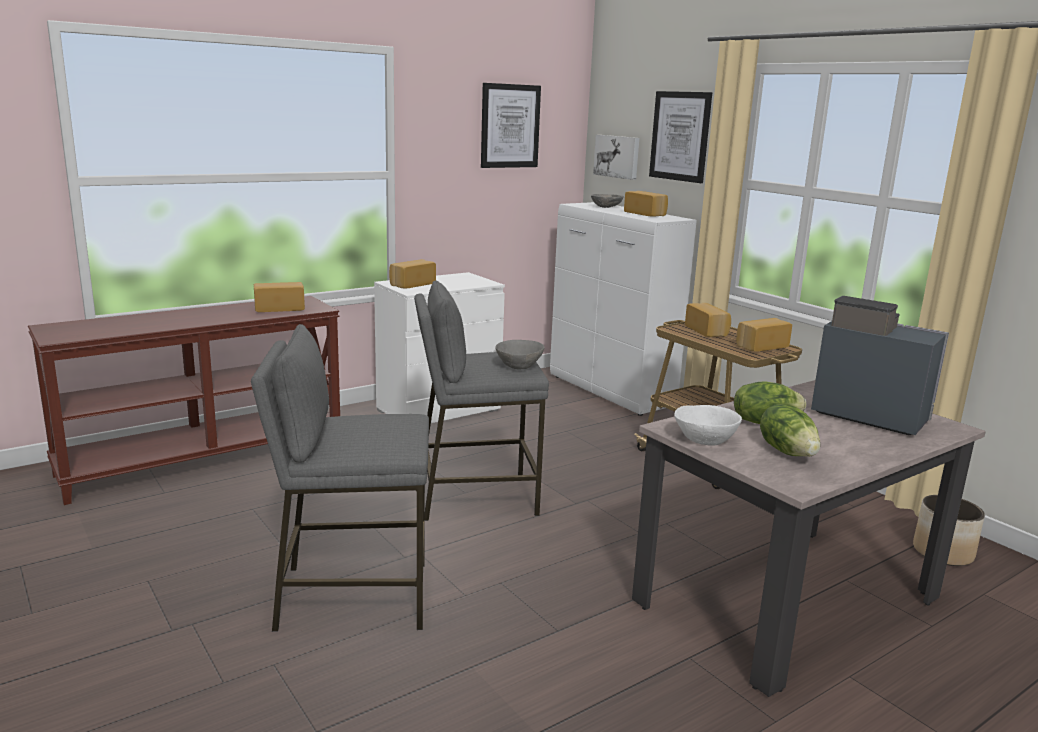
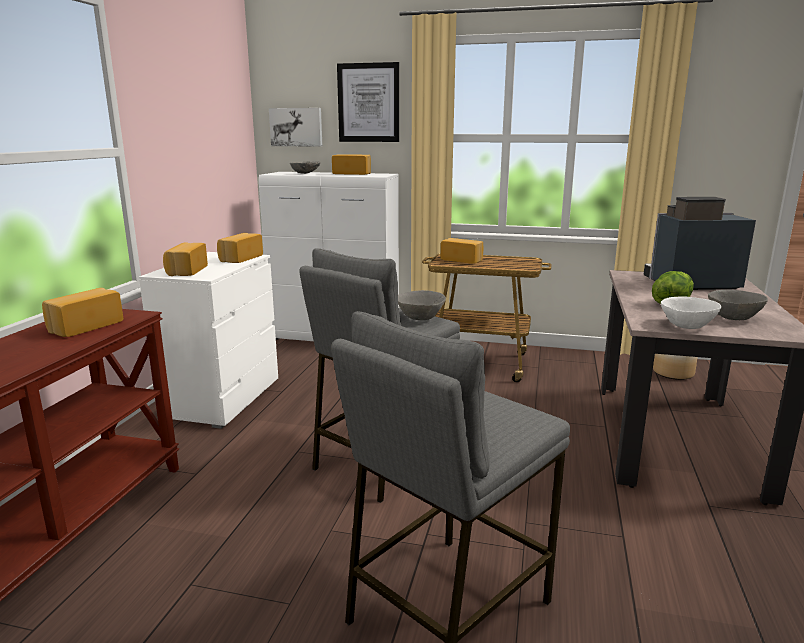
camera: 40 degrees left, 0 degrees up
picture [481,83,541,168] -> none
bread [736,318,792,352] -> bread moved to [217,233,263,263]
lettuce [760,404,820,457] -> grey bowl [708,290,768,320]

